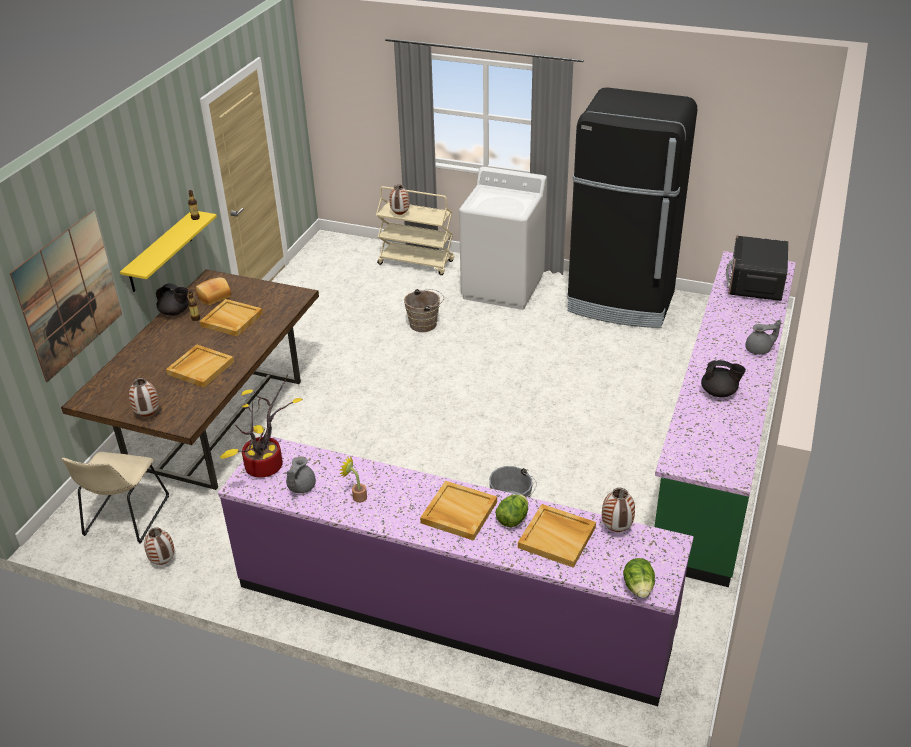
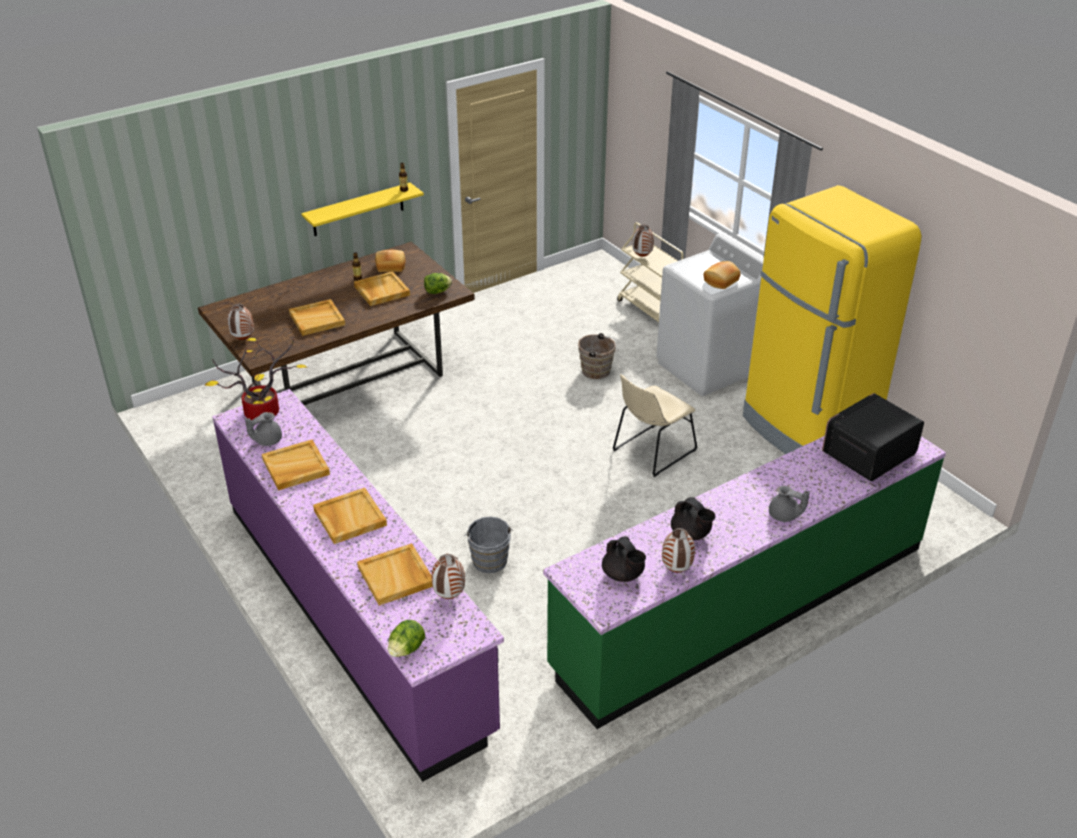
camera: 35 degrees right, 0 degrees up
picture [10,210,122,382] -> none
beige chair [61,452,169,544] -> beige chair moved to [613,374,697,477]
vase [144,527,175,565] -> vase moved to [662,528,695,573]
black teapot [156,283,189,316] -> black teapot moved to [602,537,646,582]
potted plant [340,457,367,503] -> beige tray [262,440,330,490]
lettuce [495,495,528,527] -> lettuce moved to [424,273,452,294]
black fridge [567,87,697,328] -> yellow fridge [743,185,921,454]
none -> bread [703,261,741,289]

